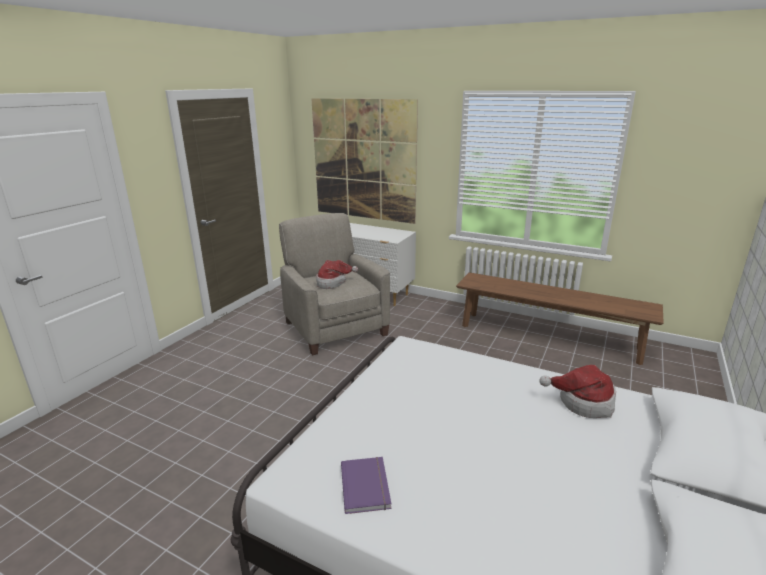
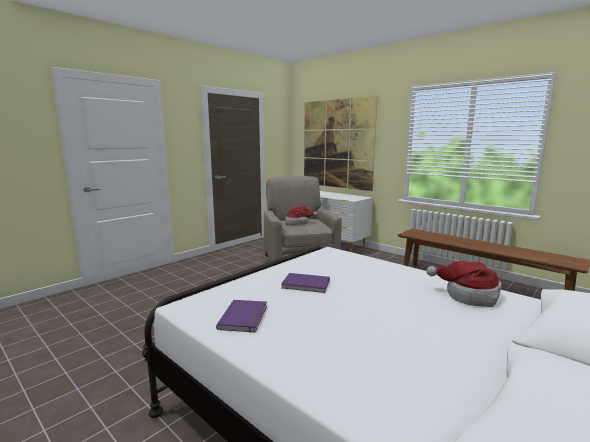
camera: 15 degrees right, 10 degrees down
none -> purple book [281,273,330,293]

